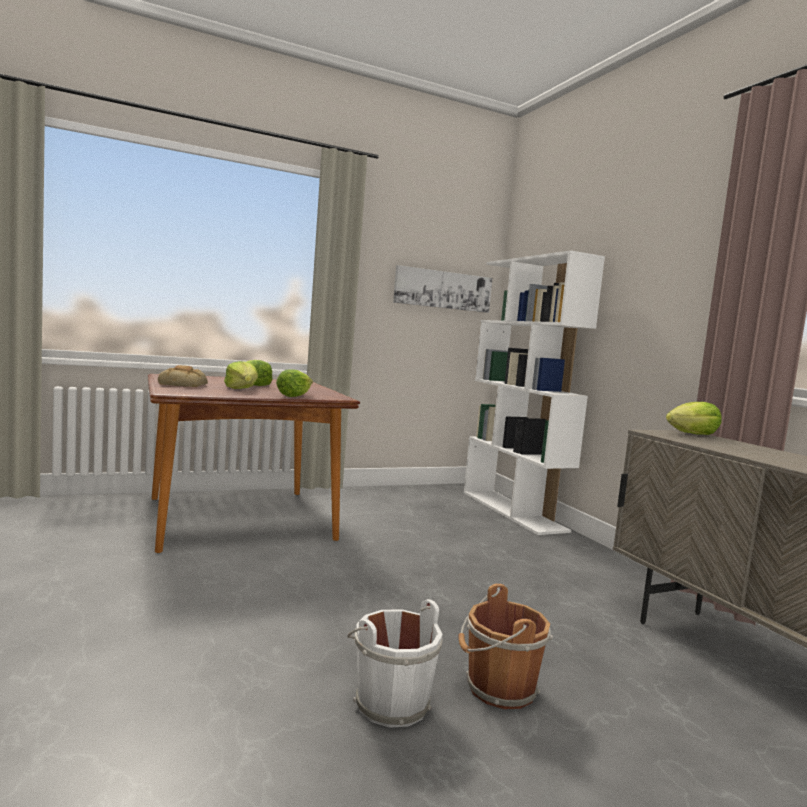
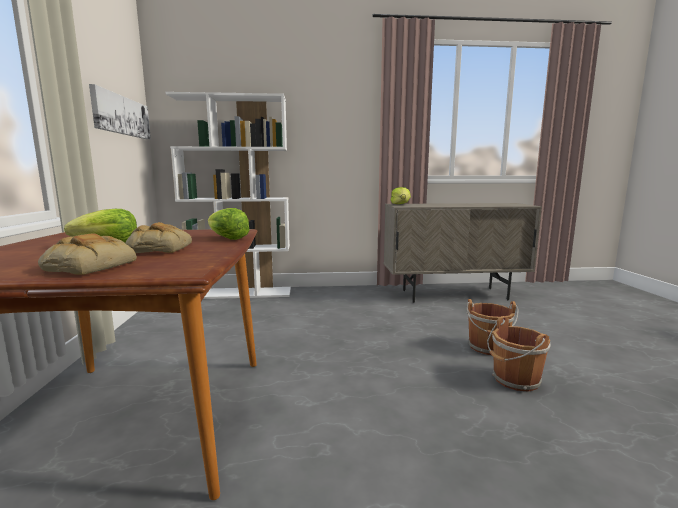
camera: 70 degrees left, 5 degrees up
lettuce [224,361,258,389] -> bread [126,222,192,253]
white bucket [347,599,443,728] -> brown bucket [487,316,551,392]

